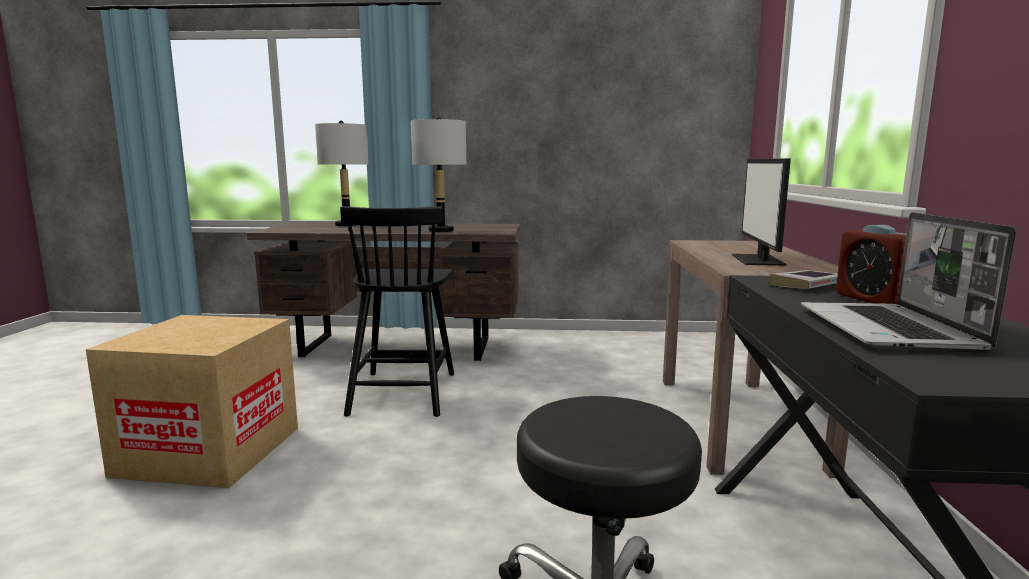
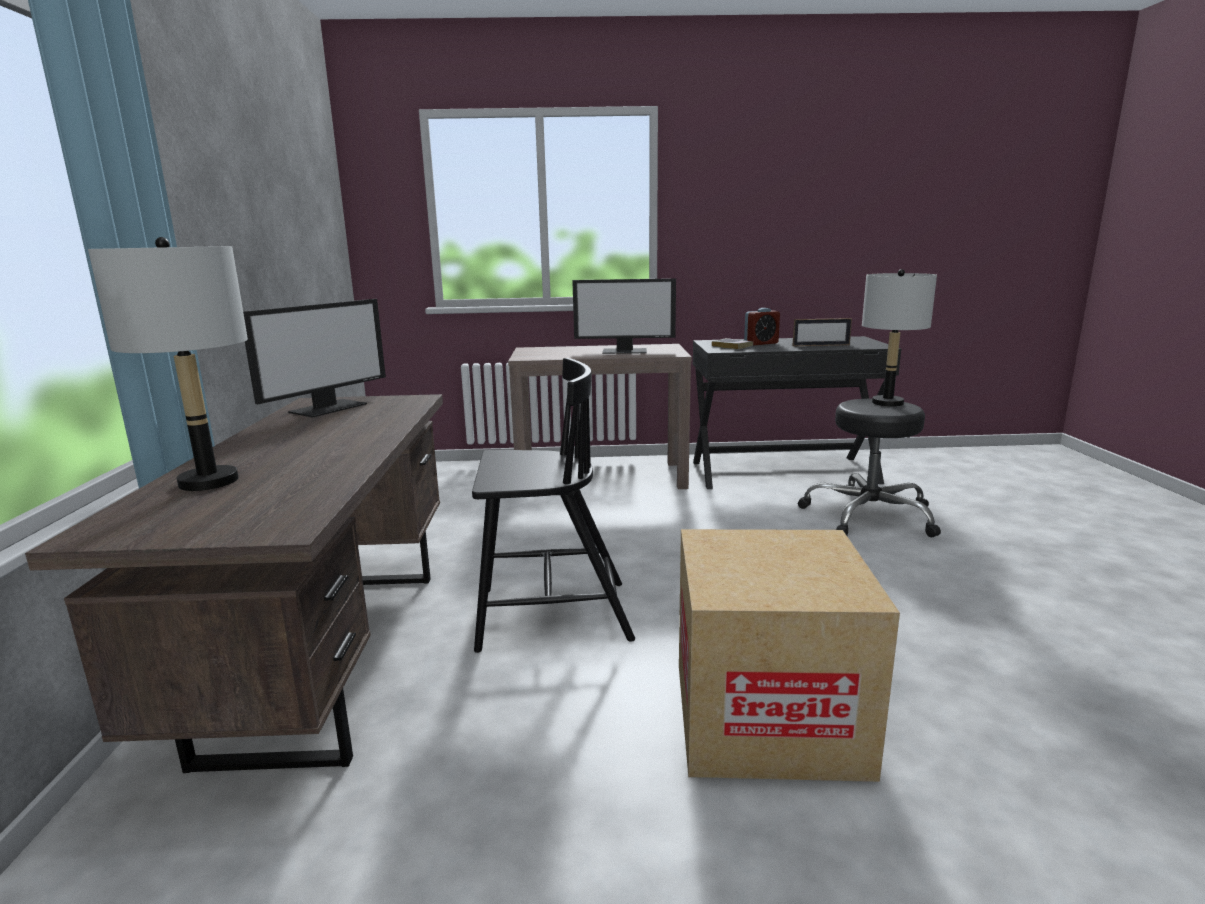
camera: 95 degrees left, 5 degrees up
grey table lamp [411,116,466,232] -> grey table lamp moved to [862,269,937,407]
laptop [801,212,1016,353] -> picture frame [792,318,852,346]
none -> monitor [243,299,386,418]

